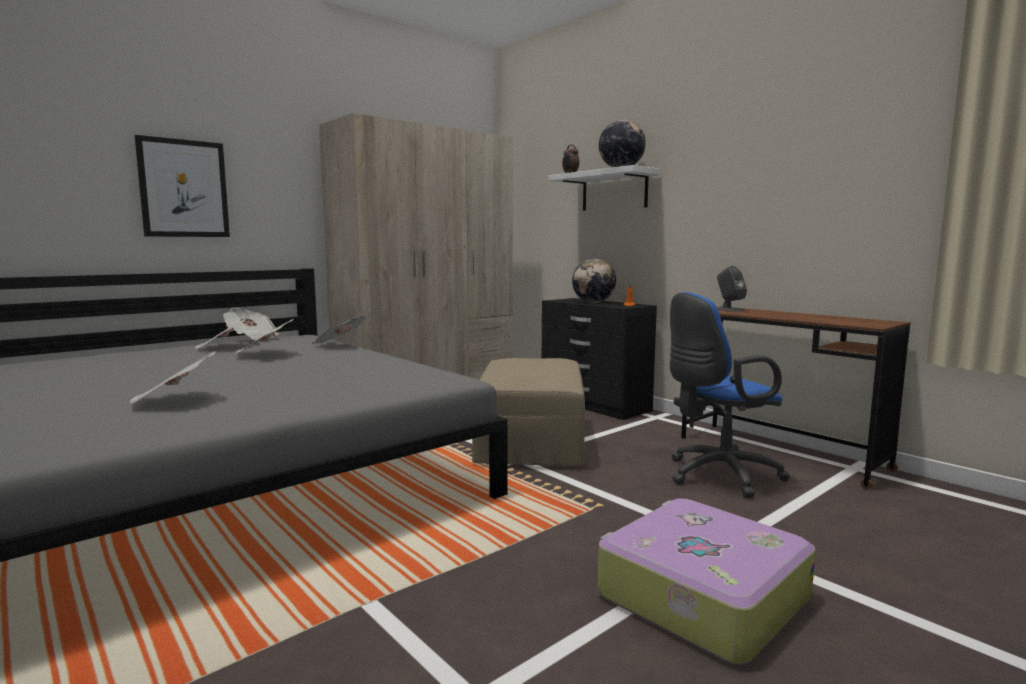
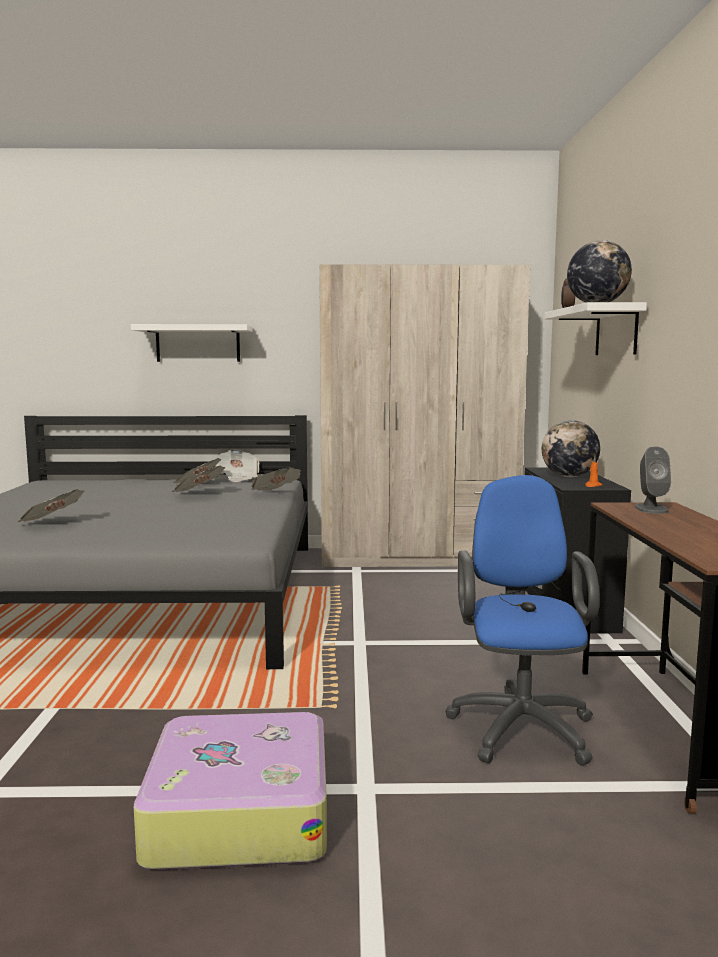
camera: 40 degrees right, 0 degrees up
picture [135,135,230,237] -> white shelf [131,324,253,362]
beige ottoman [472,358,585,466] -> none
blue office chair [670,292,790,498] -> blue office chair turned 75 degrees clockwise [445,475,600,766]

